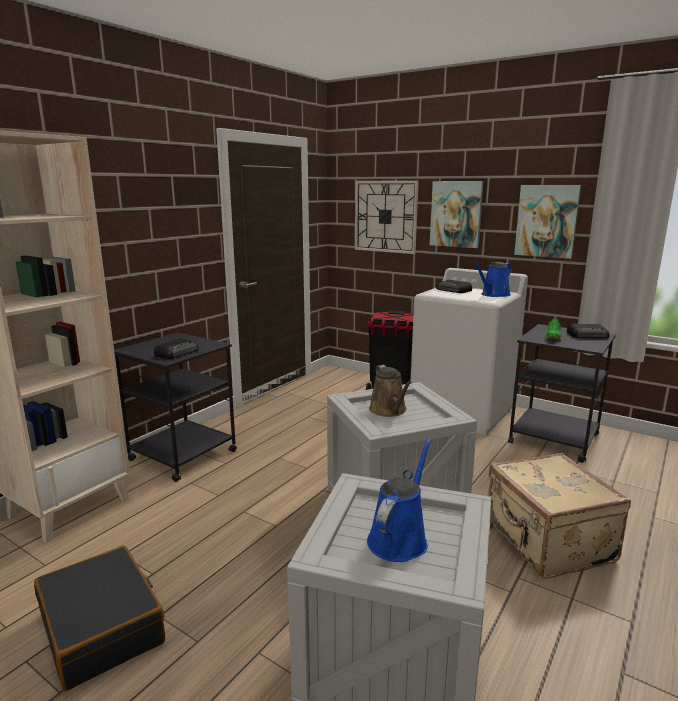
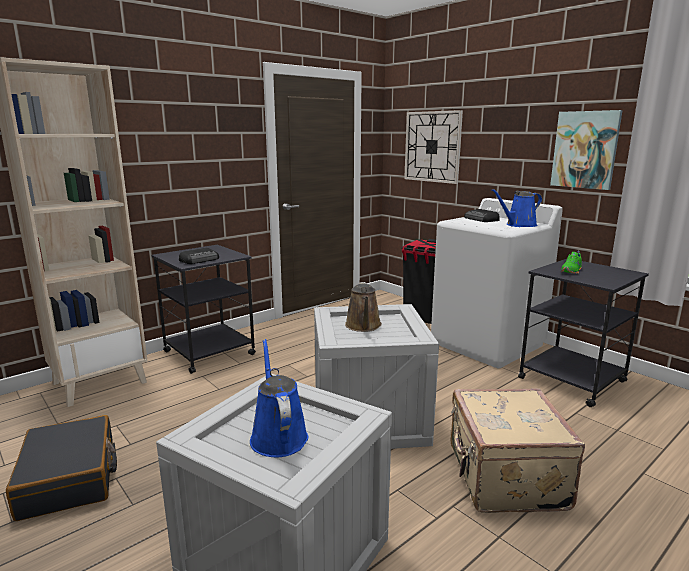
camera: 15 degrees right, 0 degrees up
blue watering can [367,439,432,562] -> blue watering can turned 60 degrees counterclockwise [250,339,308,457]
picture [430,181,484,248] -> none
radio [567,324,609,338] -> none

